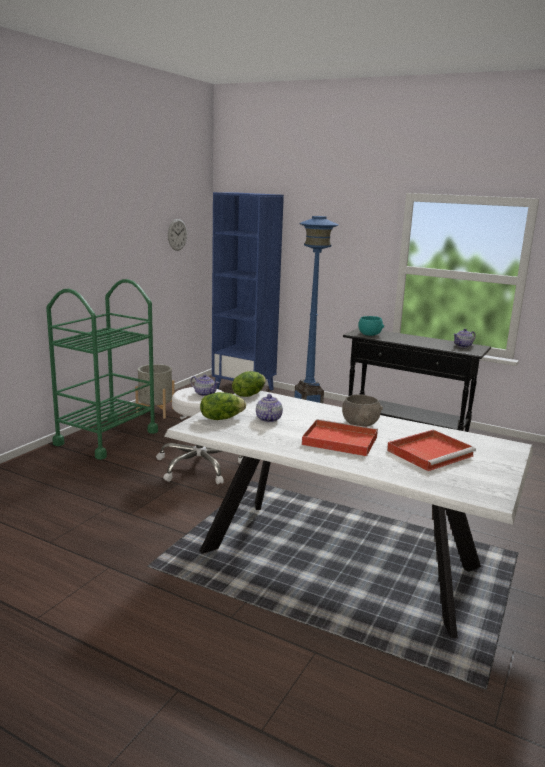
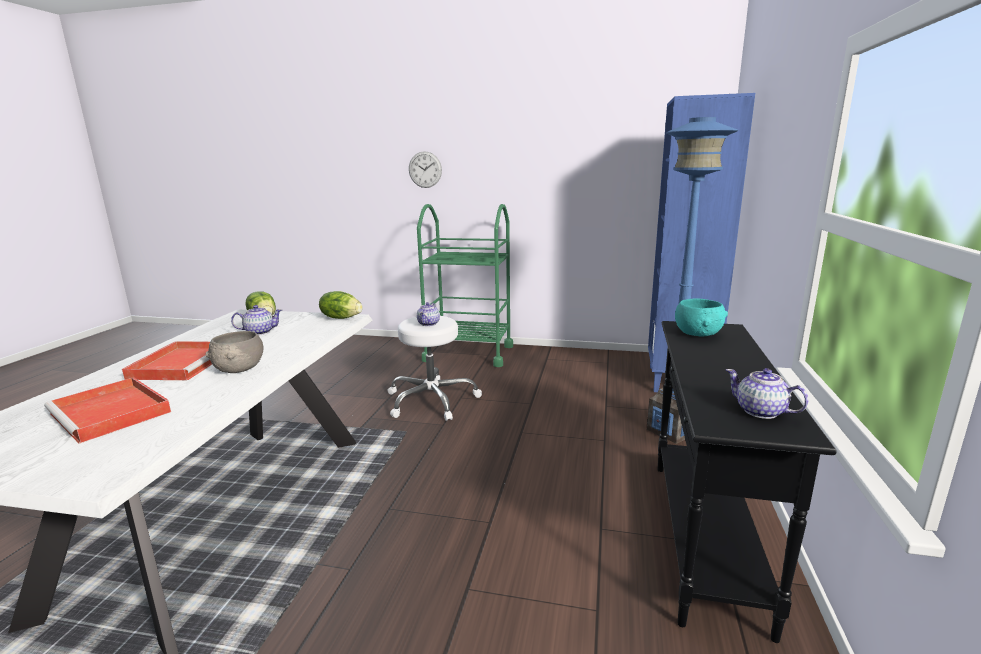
camera: 75 degrees right, 0 degrees up
grey planter [135,364,175,419] -> none
wall clock [168,219,187,251] -> wall clock moved to [409,151,442,188]

